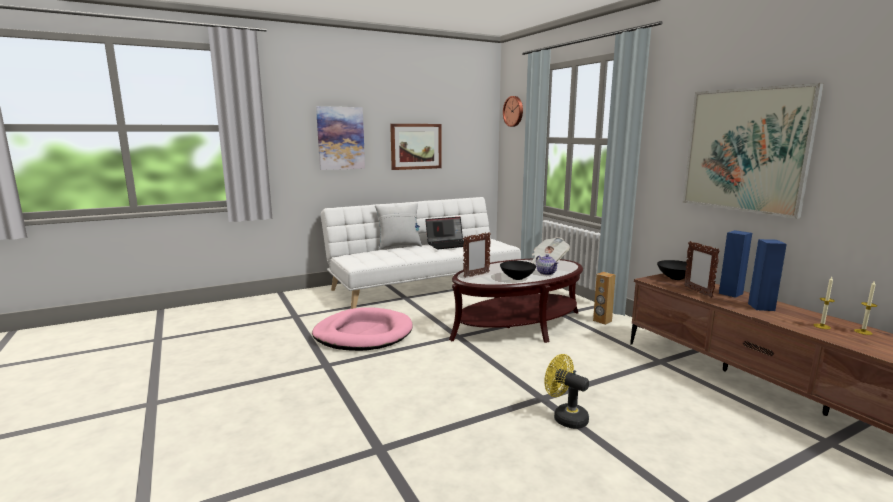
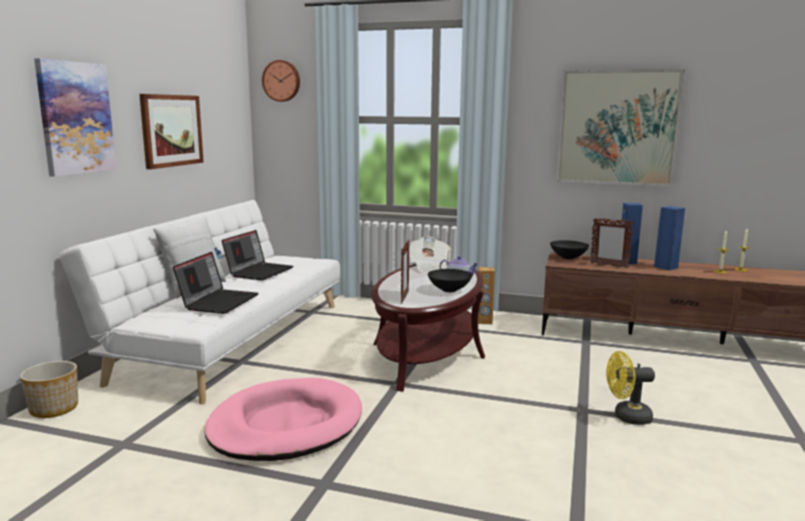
camera: 45 degrees left, 0 degrees up
none -> planter [20,361,78,418]
none -> laptop [173,252,258,314]

